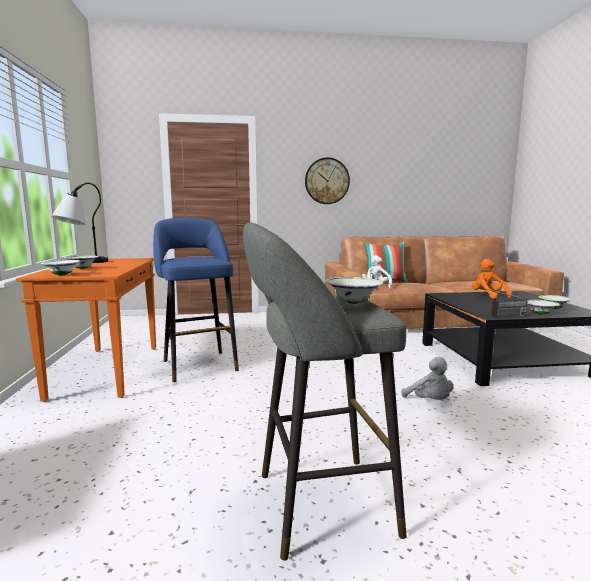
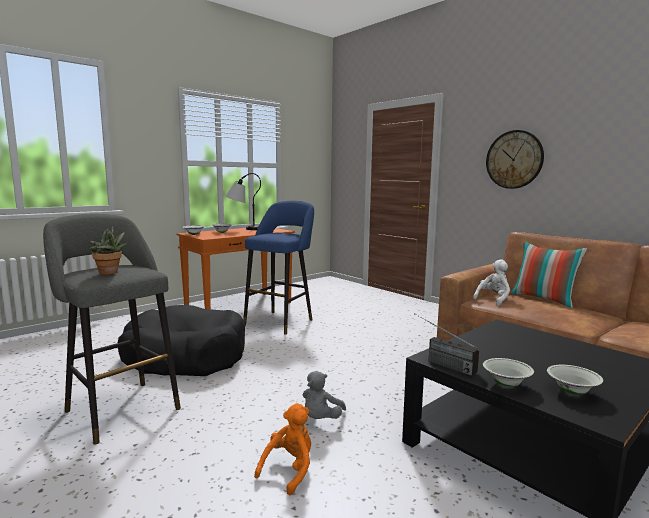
camera: 55 degrees right, 0 degrees up
white bowl [325,277,383,304] -> potted plant [89,225,127,275]
orange plush toy [472,259,512,299] -> orange plush toy moved to [254,403,311,495]
none -> black dog bed [118,305,245,376]

